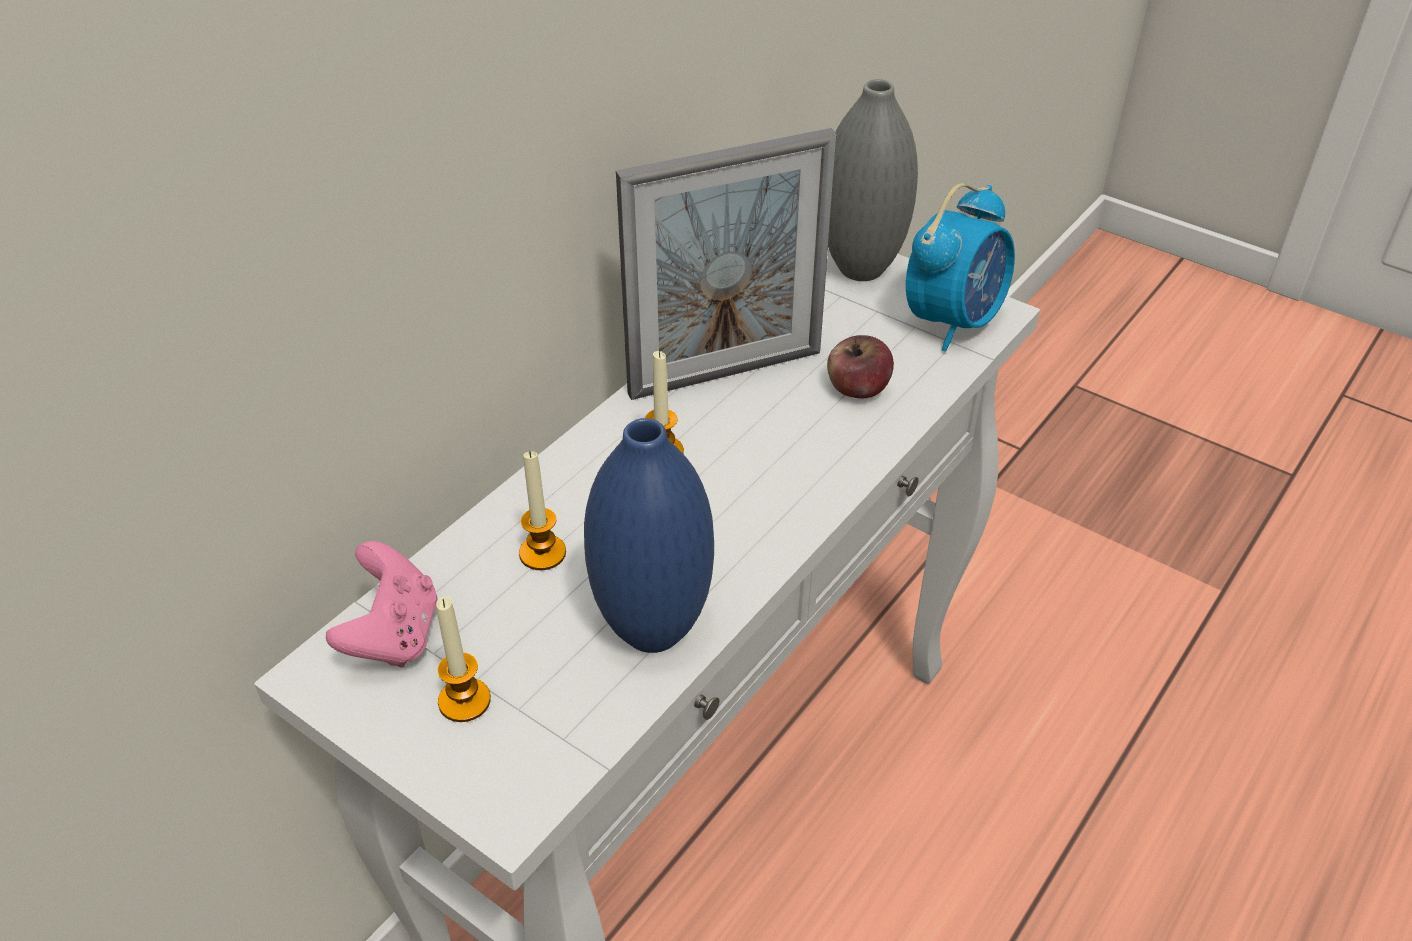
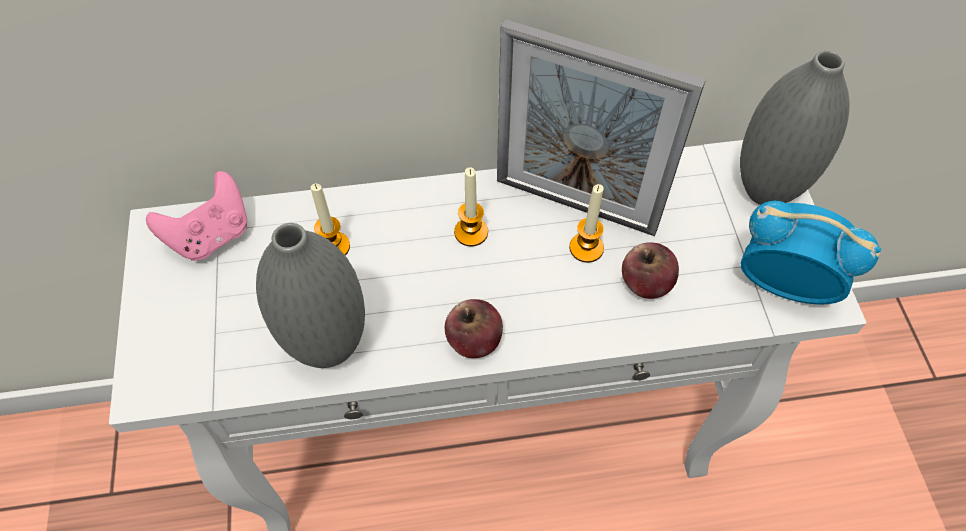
camera: 45 degrees right, 15 degrees up
candle [436,597,491,722] -> candle moved to [569,184,604,263]
blue vase [584,418,714,653] -> grey vase [256,223,365,368]
alarm clock [906,183,1015,352] -> alarm clock turned 150 degrees counterclockwise [740,201,881,305]
none -> apple [445,299,503,358]

